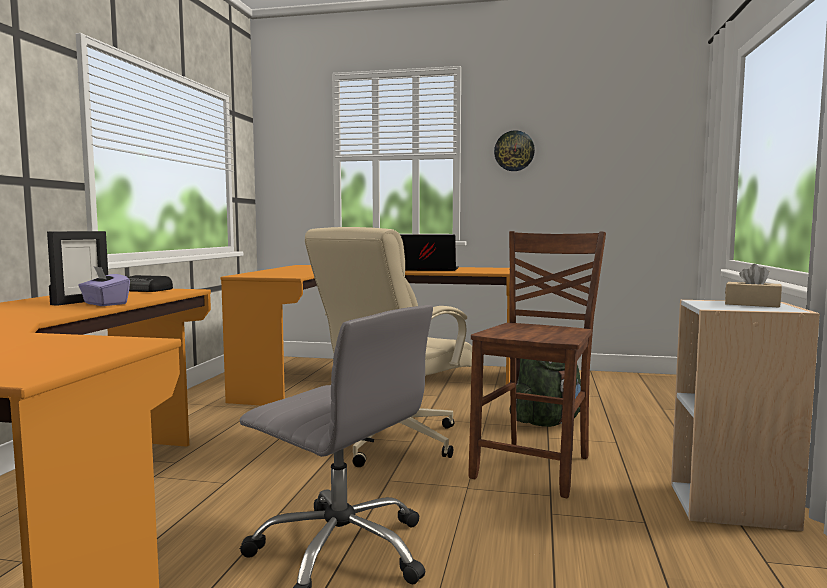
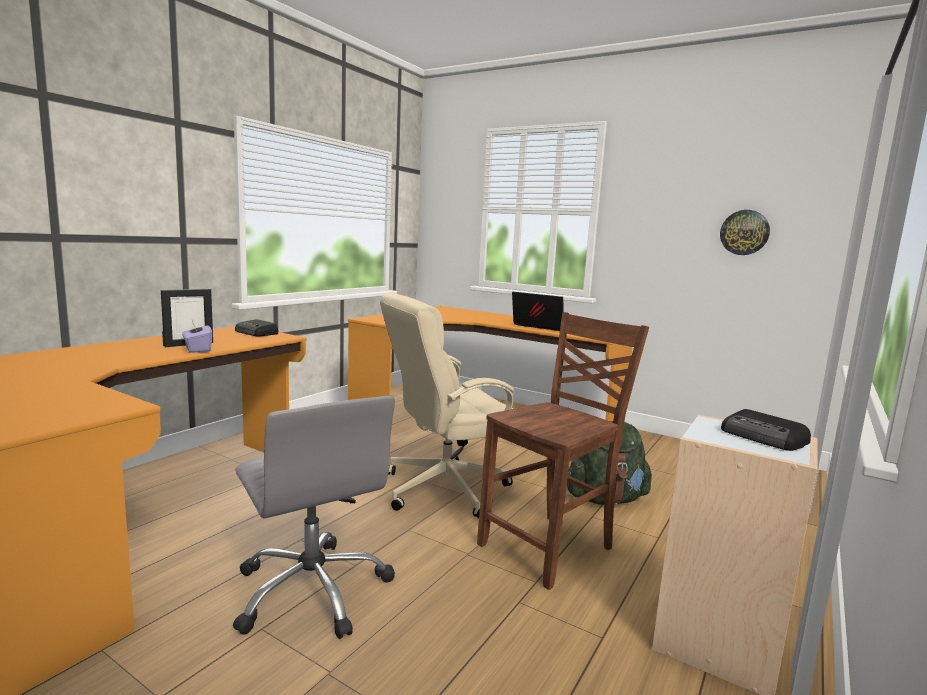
camera: 20 degrees right, 5 degrees up
wall clock [494,130,535,171] -> wall clock moved to [720,210,770,255]
beige tissue box [725,264,782,308] -> radio [721,409,811,451]

